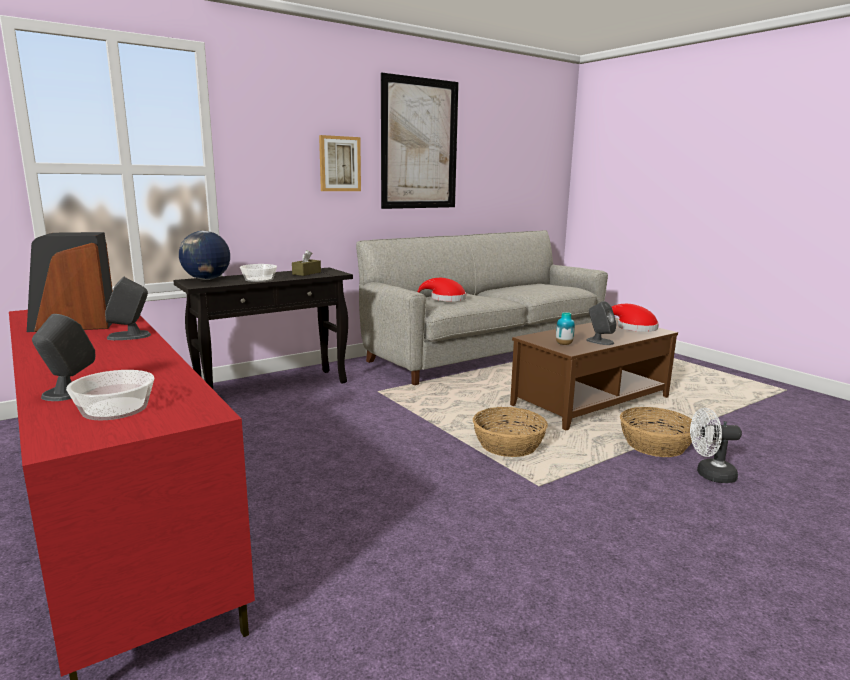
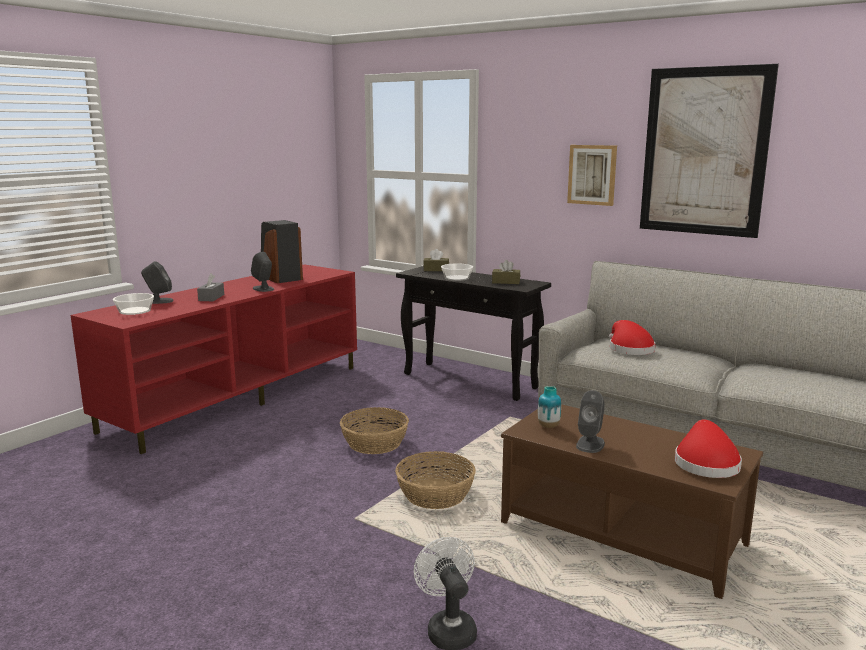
camera: 70 degrees right, 0 degrees up
globe [179,231,230,280] -> brown tissue box [423,249,449,271]
basket [620,407,693,457] -> basket moved to [340,407,409,454]
none -> grey tissue box [197,274,224,301]

